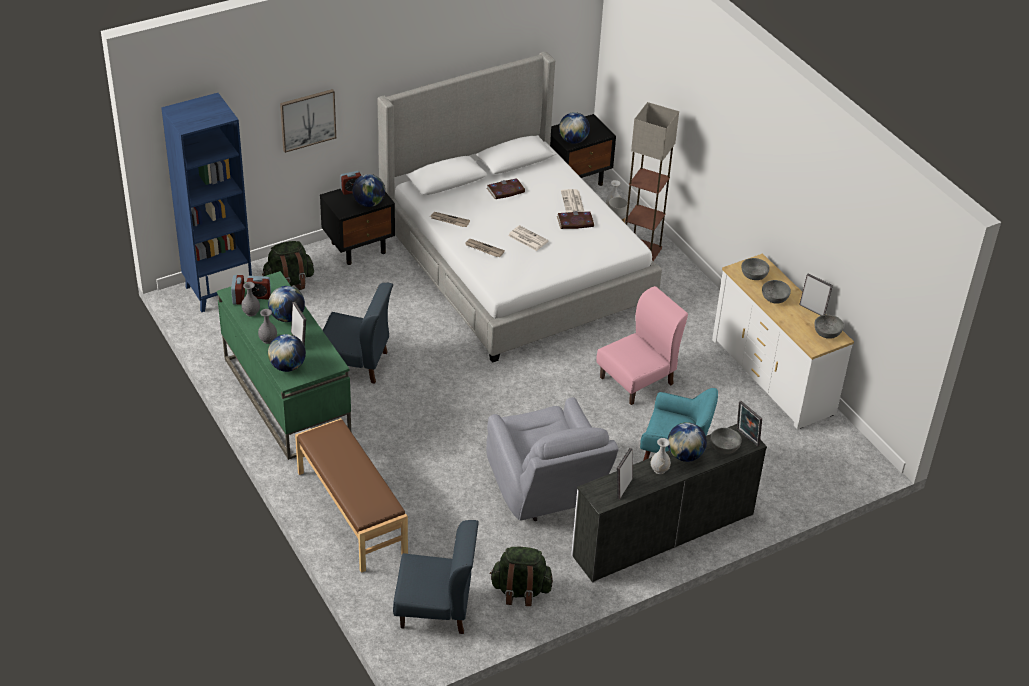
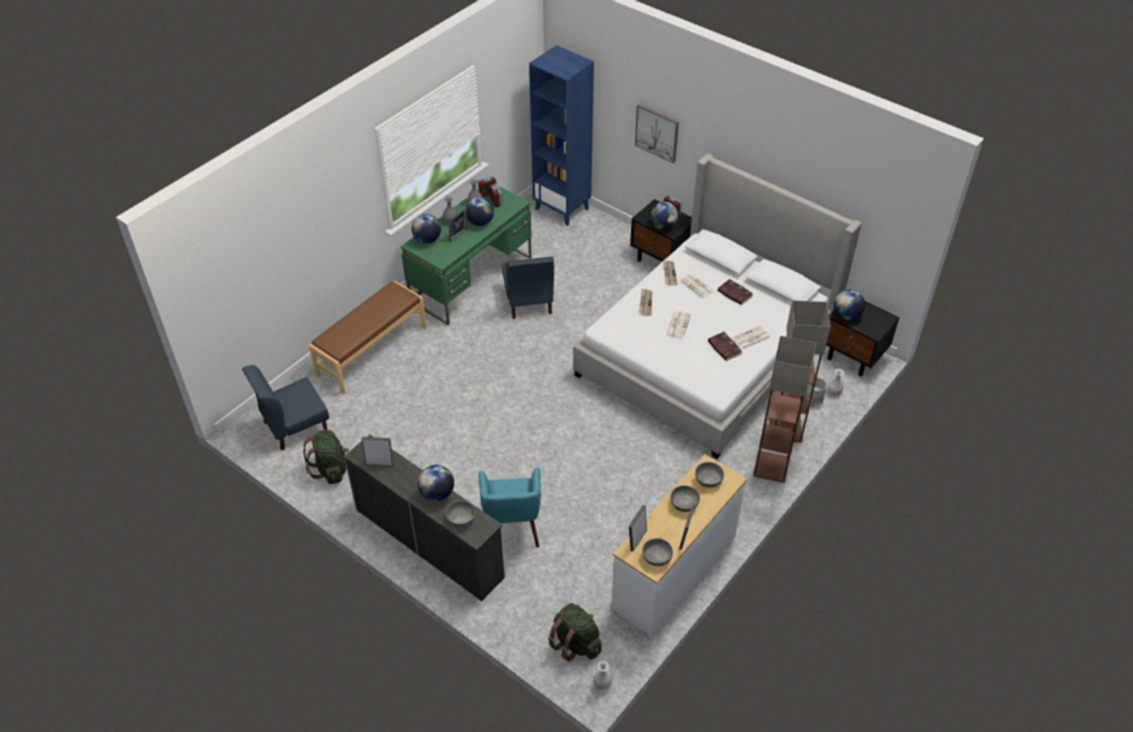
camera: 70 degrees right, 5 degrees up
green backpack [262,241,314,290] -> green backpack moved to [548,603,602,661]
blue chair [393,520,479,634] -> blue chair turned 75 degrees clockwise [242,365,329,451]
grey armchair [486,397,619,521] -> none
pink chair [596,286,688,405] -> none
white vase [651,438,671,474] -> white vase moved to [593,661,612,690]
picture frame [737,401,762,447] -> picture frame moved to [629,505,647,552]
none -> newspaper [680,274,714,298]
none -> floor lamp [753,336,816,483]

